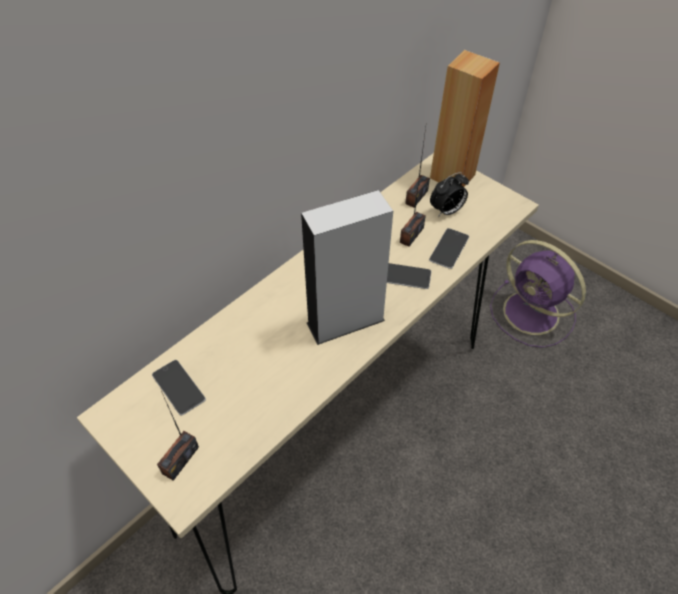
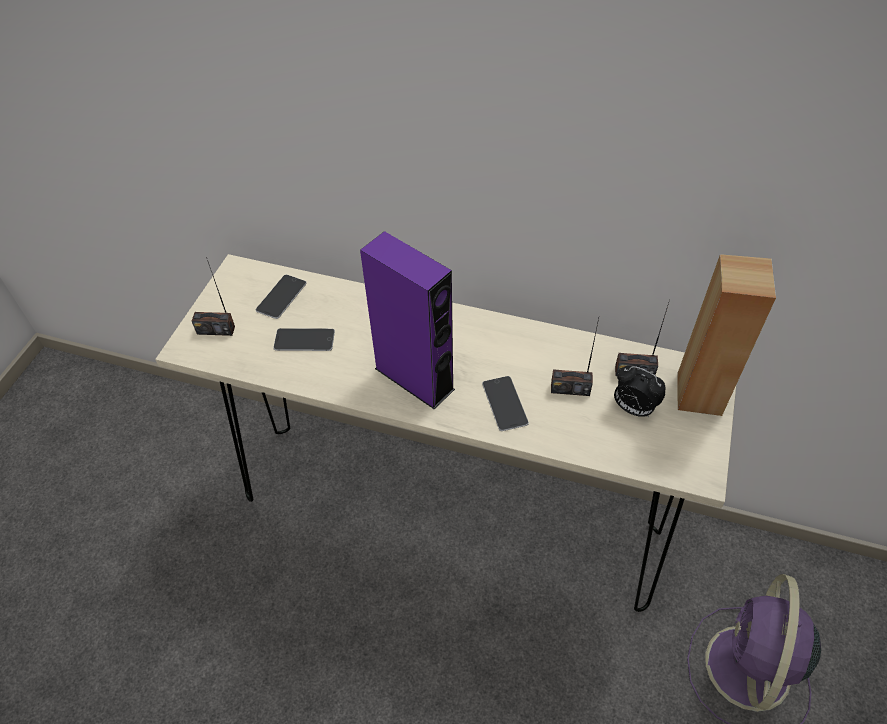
camera: 65 degrees right, 0 degrees up
grey speaker [301,190,393,345] -> purple speaker [360,231,455,409]
phone [429,228,469,269] -> phone moved to [273,328,335,351]

